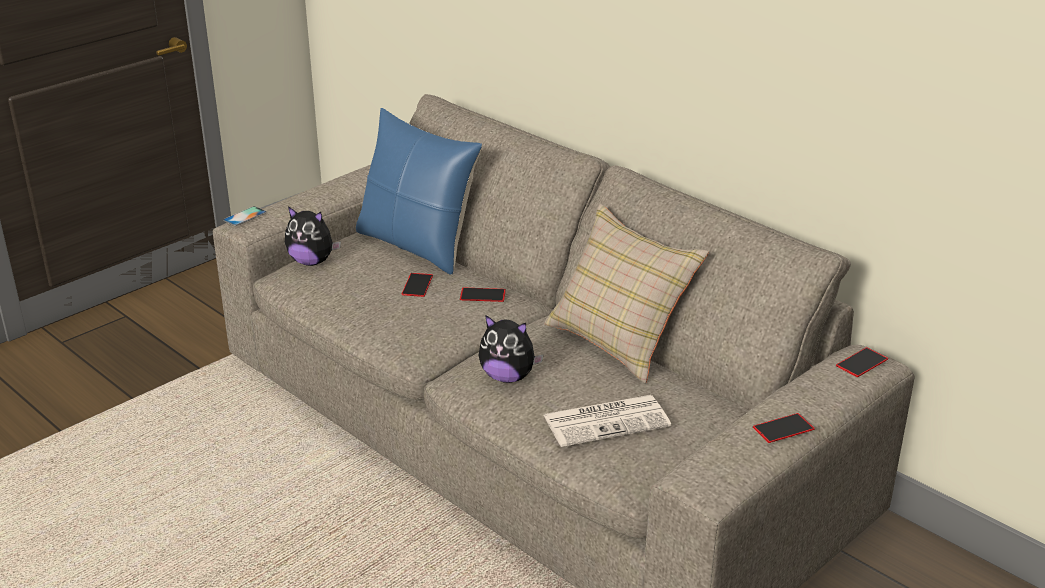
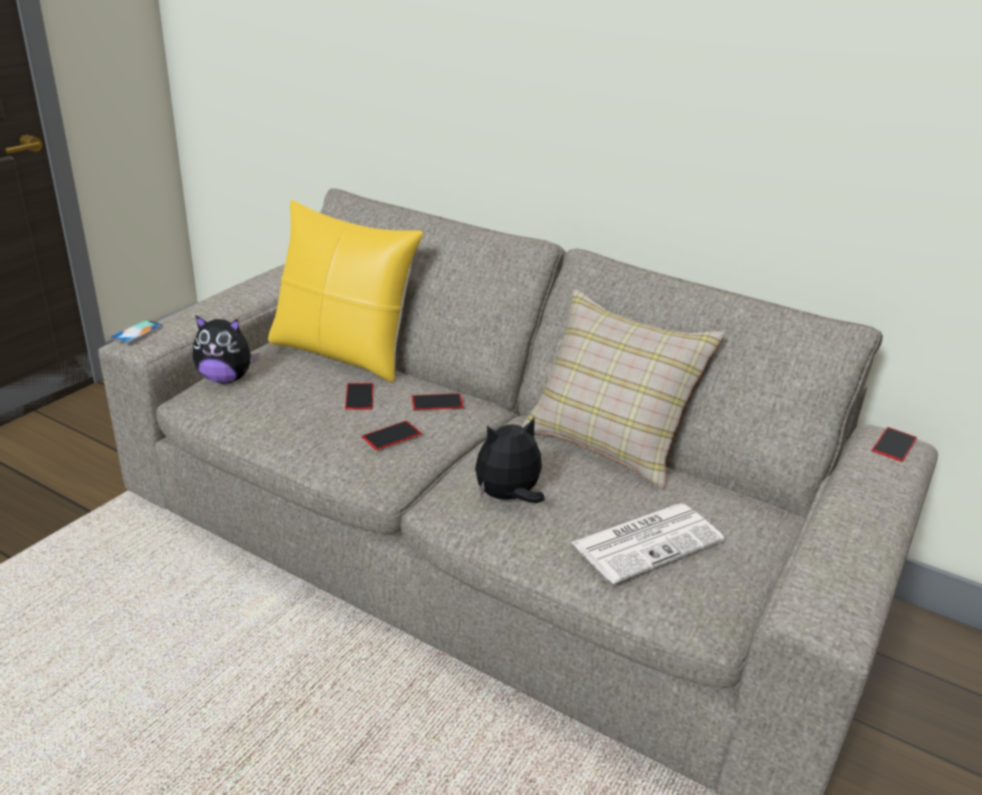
camera: 15 degrees left, 0 degrees up
blue pillow [356,108,482,275] -> yellow pillow [268,200,423,382]
plush toy [478,315,543,383] -> plush toy turned 150 degrees clockwise [475,418,545,503]
phone [753,413,815,443] -> phone moved to [362,421,422,450]

